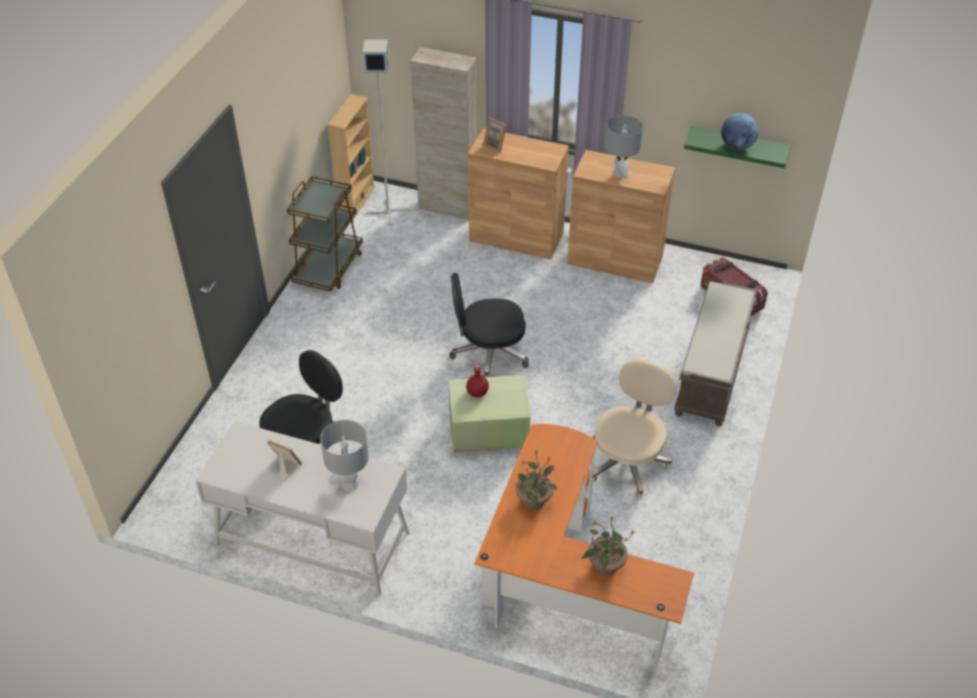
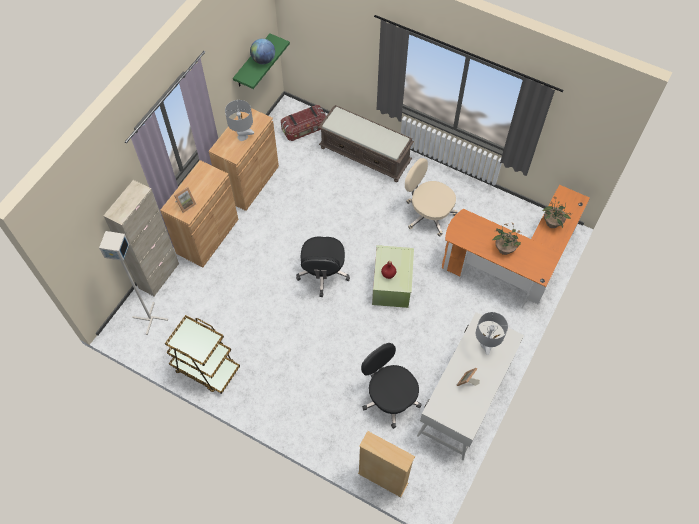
camera: 80 degrees left, 15 degrees up
beige bookcase [327,94,375,218] -> beige bookcase moved to [358,431,415,497]

